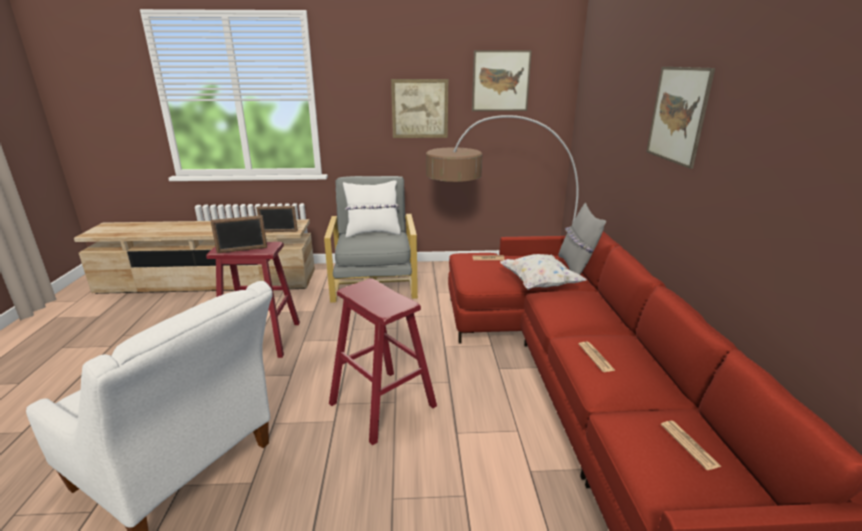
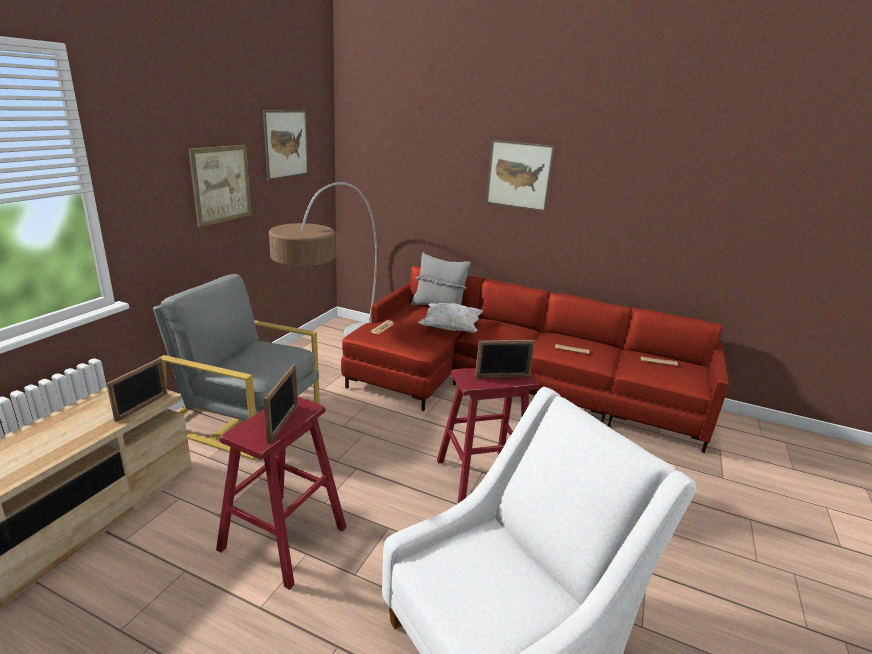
camera: 65 degrees left, 0 degrees up
white pillow [343,180,401,237] -> none
none -> picture frame [475,340,535,378]

